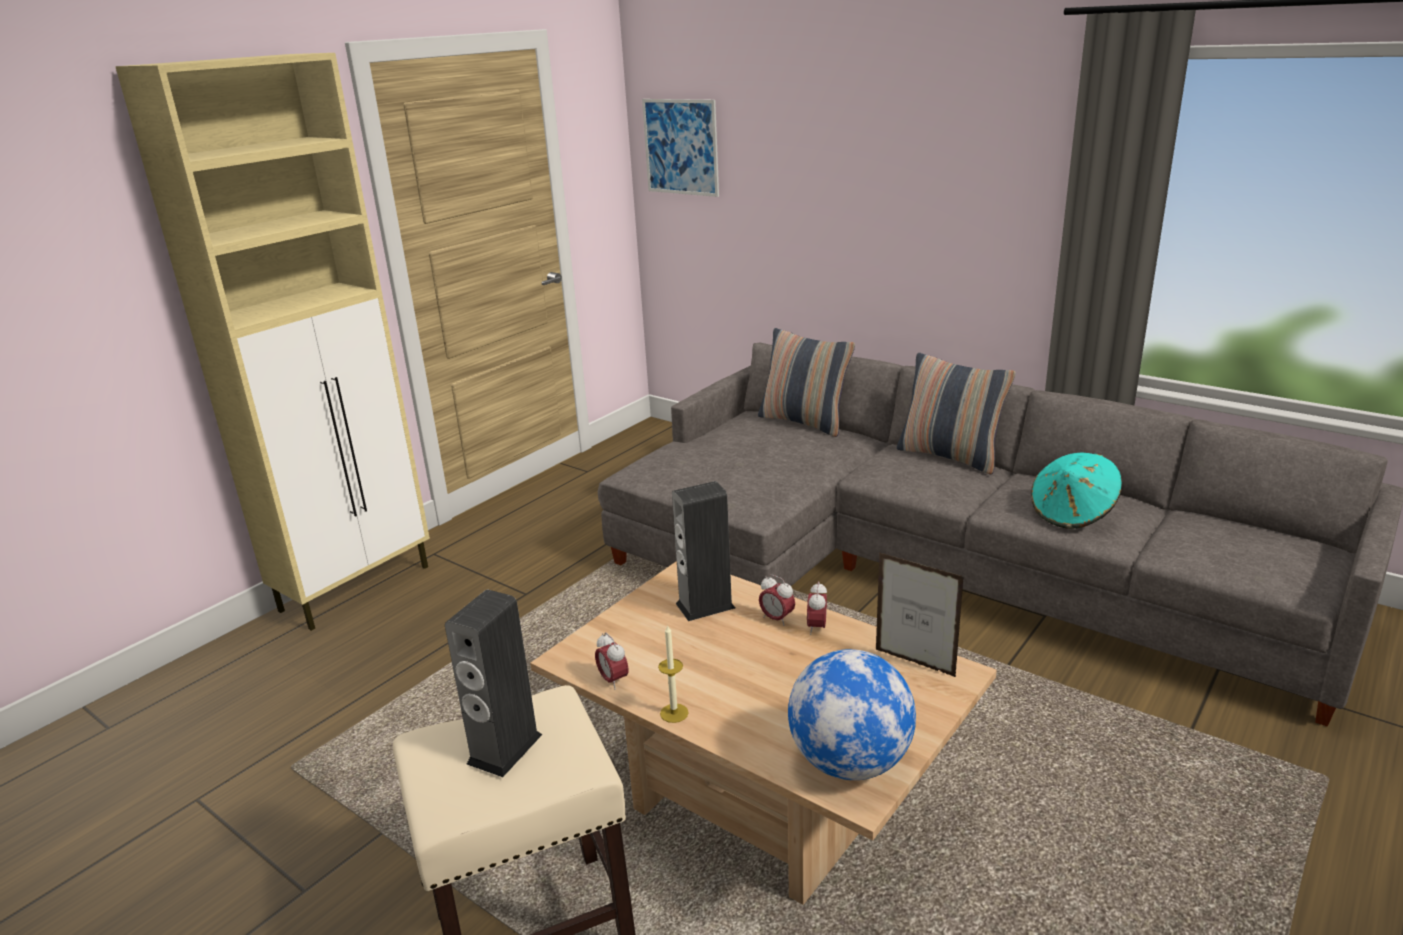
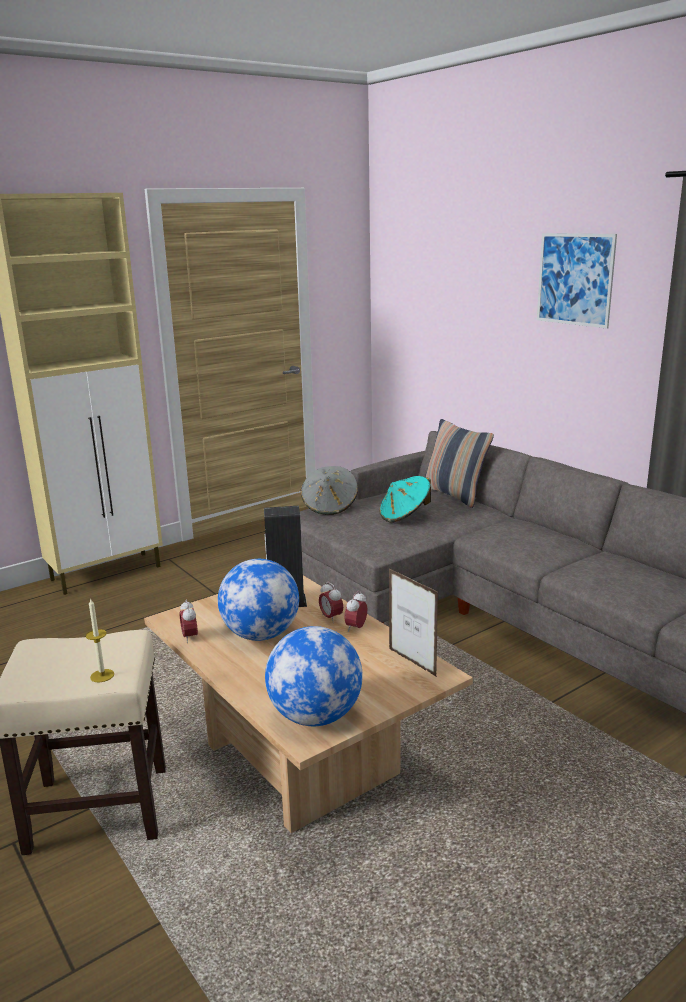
camera: 15 degrees right, 5 degrees down
speaker [445,590,543,777] -> none
picture [642,99,719,197] -> picture moved to [537,233,617,328]
candle [658,624,689,723] -> candle moved to [86,598,114,682]
pillow [897,353,1016,474] -> none
turquoise hat [1031,453,1122,529] -> turquoise hat moved to [379,476,431,523]
none -> globe [218,559,299,641]
none -> grey hat [301,466,358,515]

